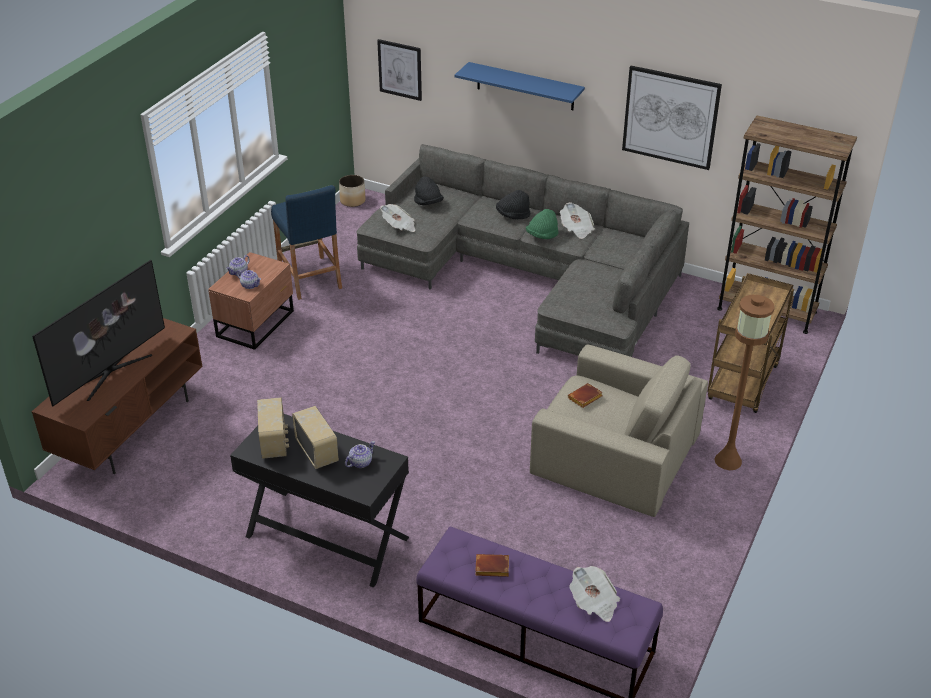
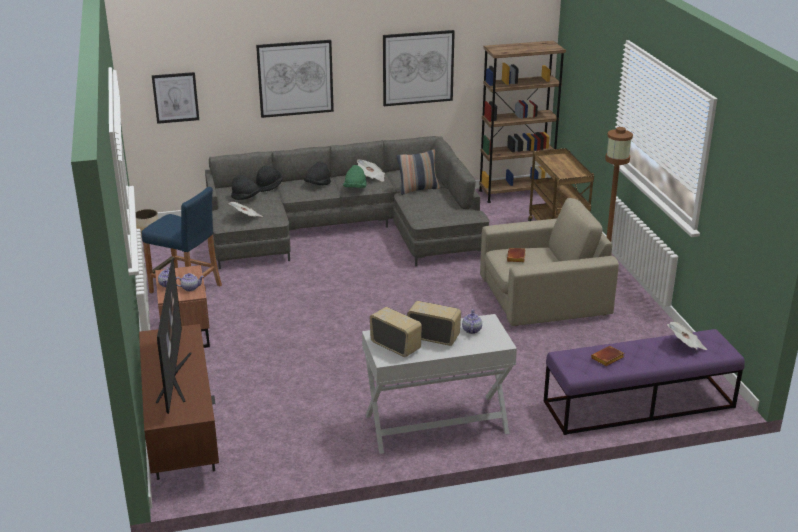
camera: 40 degrees left, 10 degrees down
black console table [230,414,409,588] -> white console table [362,314,517,454]
blue shelf [454,62,585,110] -> picture [256,40,334,118]
none -> black hat [256,166,283,192]
none -> pillow [397,149,440,195]

